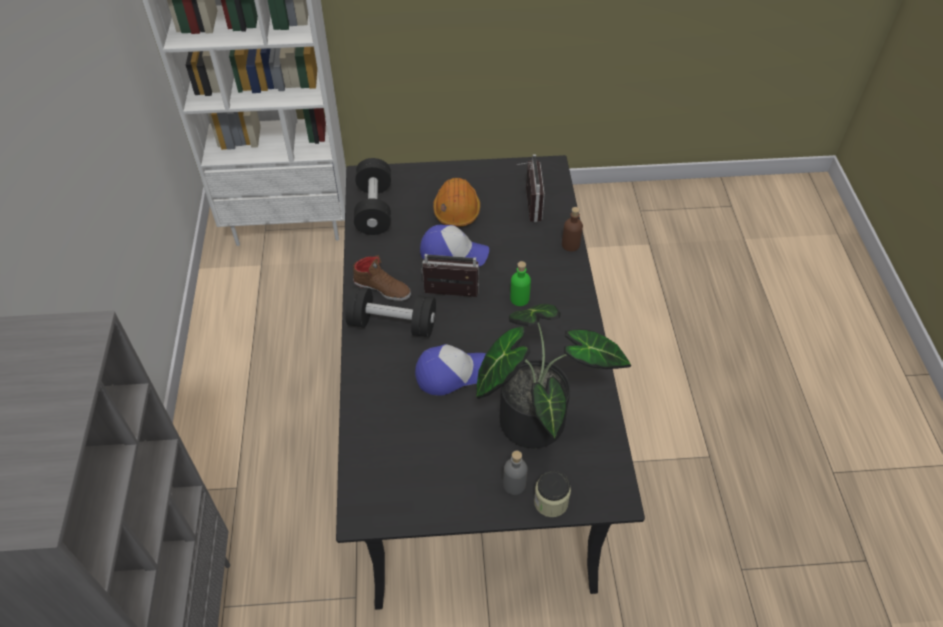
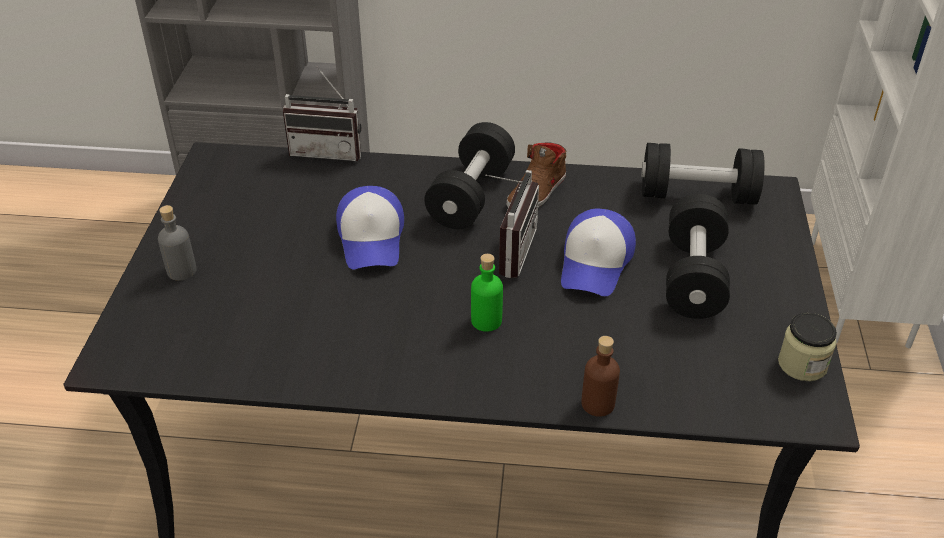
camera: 100 degrees right, 10 degrees down
orange hard hat [433,178,480,227] -> black dumbbell [666,194,730,319]
potted plant [476,304,631,448] -> none
radio [517,154,545,222] -> radio moved to [283,66,361,161]
jar [534,471,571,517] -> jar moved to [778,313,837,381]

